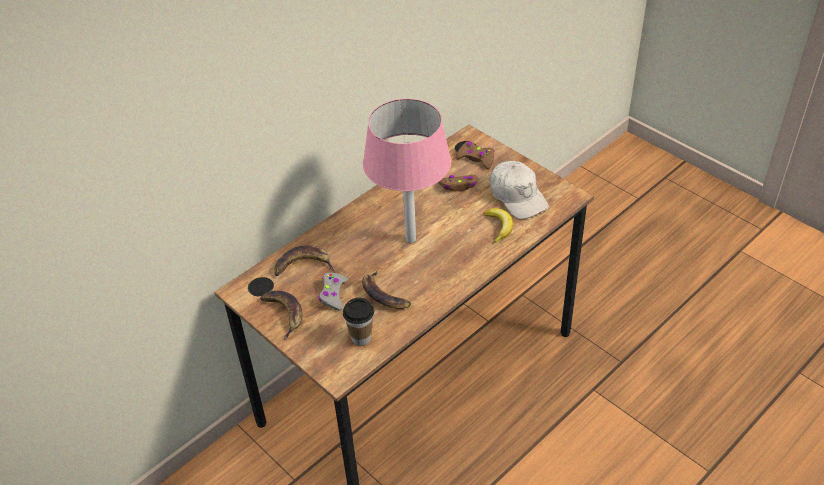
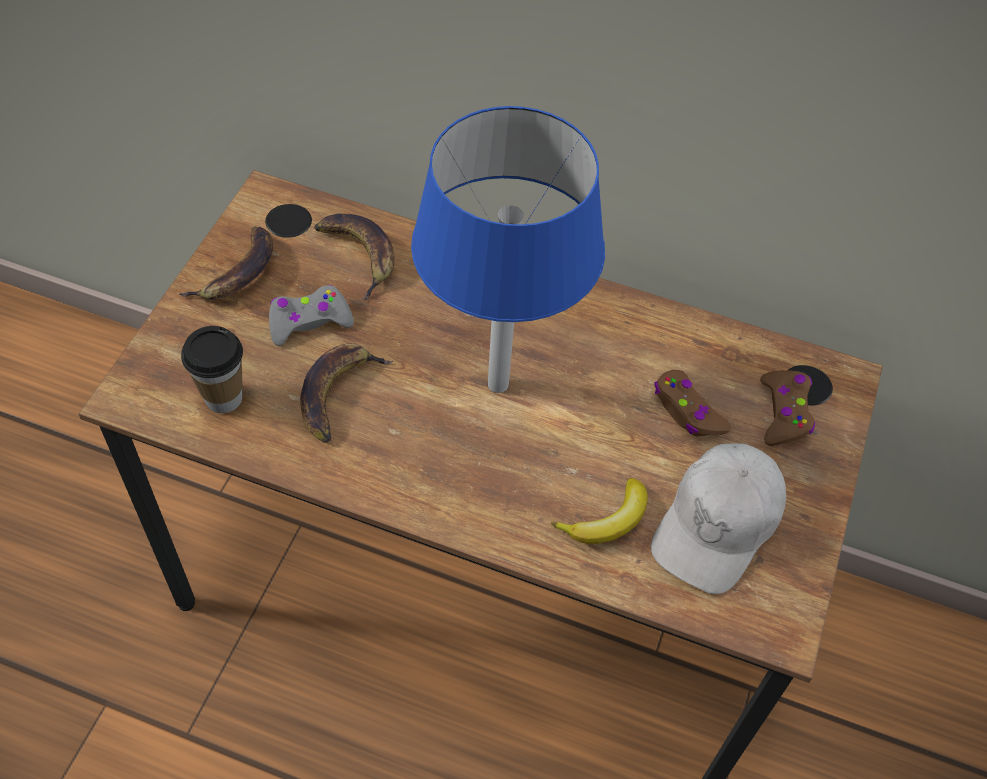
camera: 60 degrees right, 10 degrees up
pink table lamp [363,99,451,243] -> blue table lamp [411,106,605,393]

